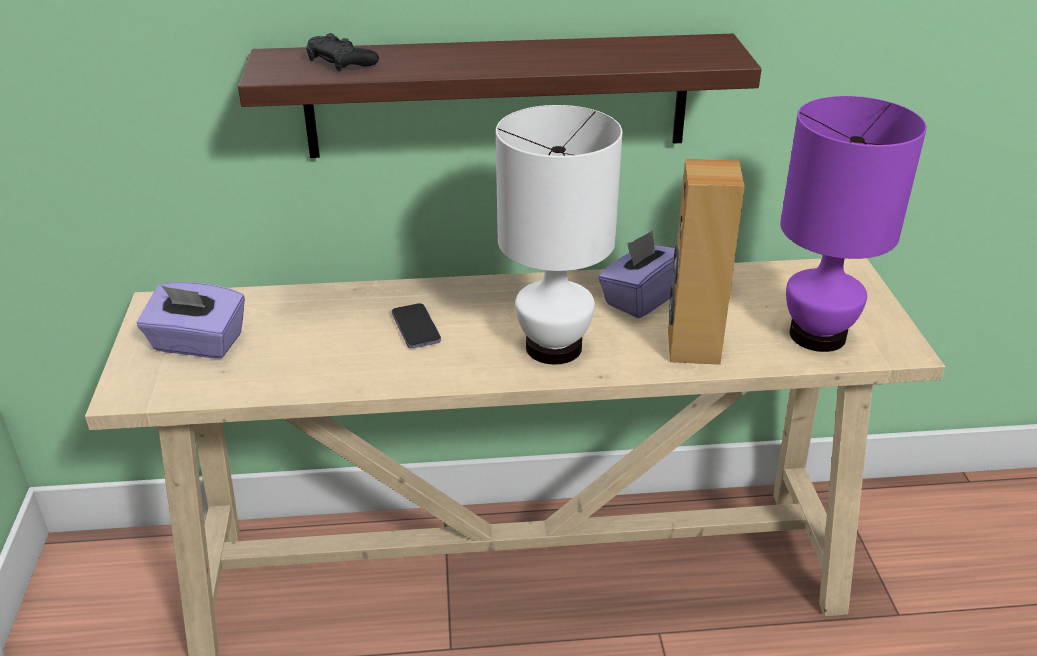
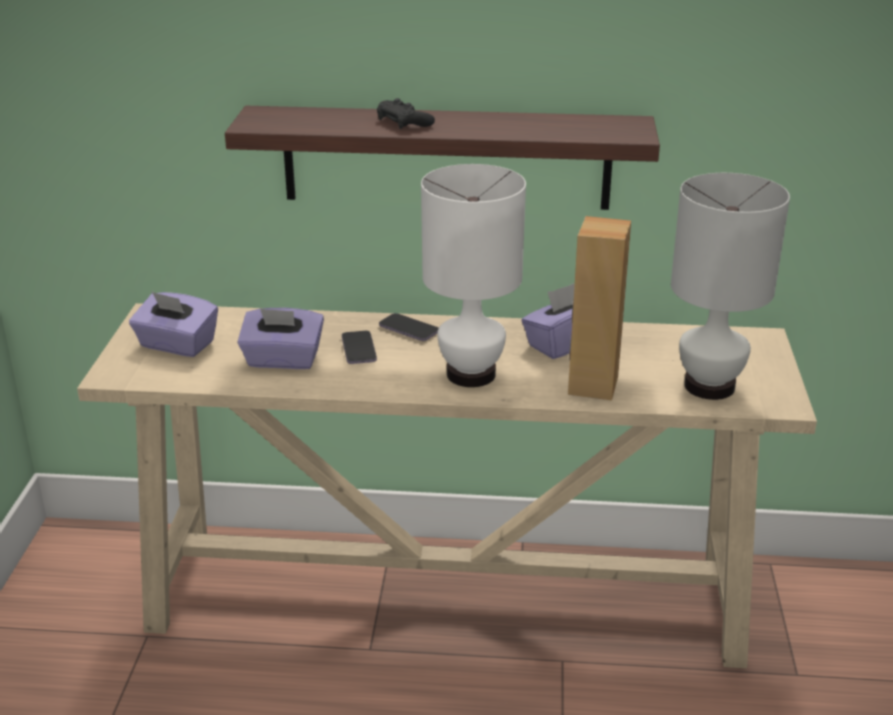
camera: 10 degrees right, 5 degrees down
black game controller [306,33,379,71] -> black game controller moved to [377,98,435,129]
purple table lamp [780,96,927,352] -> white table lamp [671,173,790,400]
none -> purple tissue box [237,308,324,369]
none -> phone [379,313,439,341]

